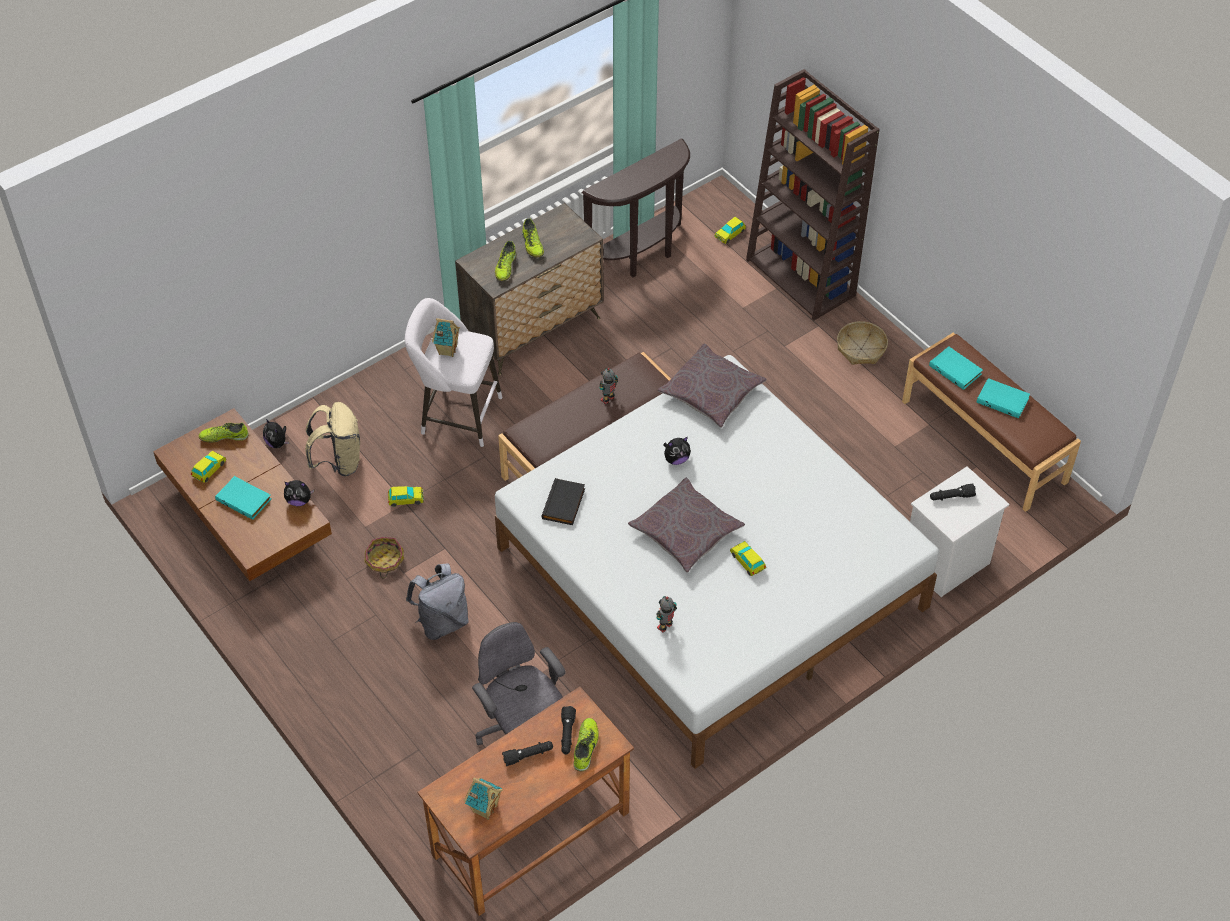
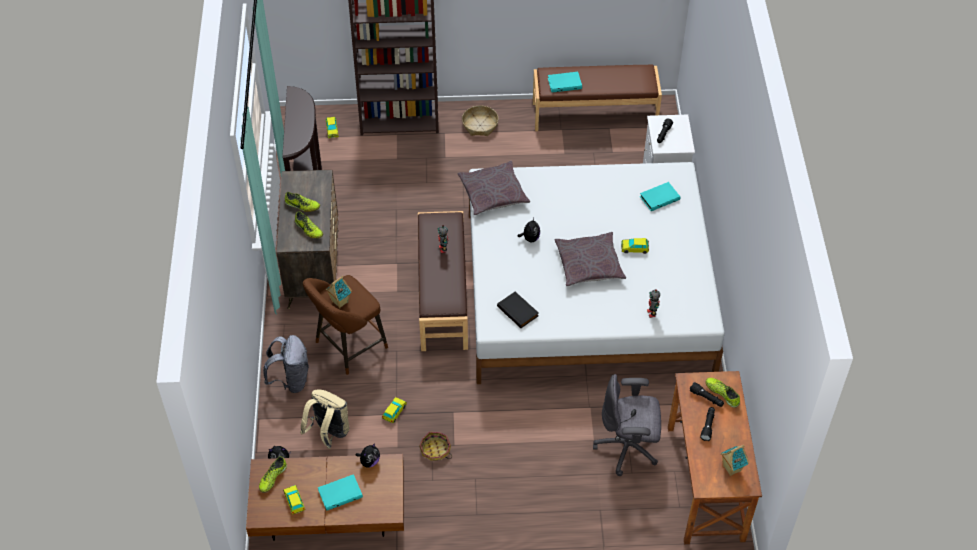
camera: 55 degrees left, 0 degrees up
white stool [405,298,502,447] -> brown stool [303,275,388,375]
grey backpack [406,563,469,640] -> grey backpack moved to [263,335,309,393]
turquoise book [977,378,1030,418] -> turquoise book moved to [640,182,680,211]

